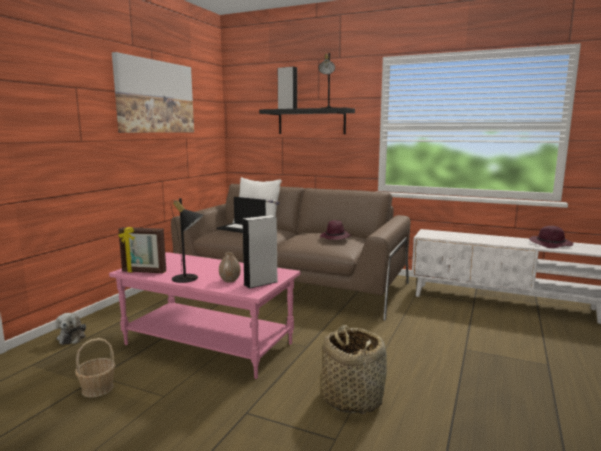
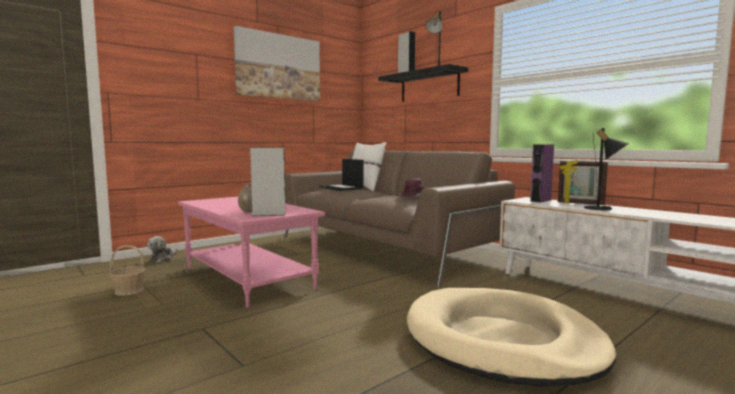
camera: 25 degrees right, 5 degrees down
picture frame [118,227,166,273] -> picture frame moved to [558,160,608,205]
black table lamp [171,198,204,283] -> black table lamp moved to [584,128,629,210]
basket [320,325,387,414] -> none
purple hat [529,226,573,248] -> none
none -> beige dog bed [407,288,616,387]
none -> purple speaker [530,144,554,203]

